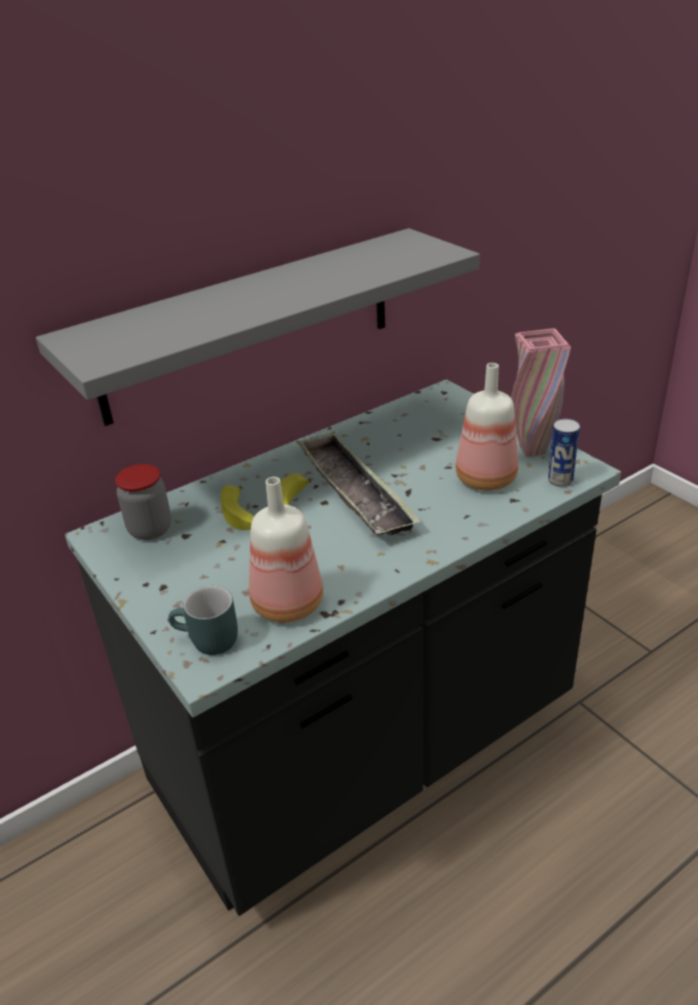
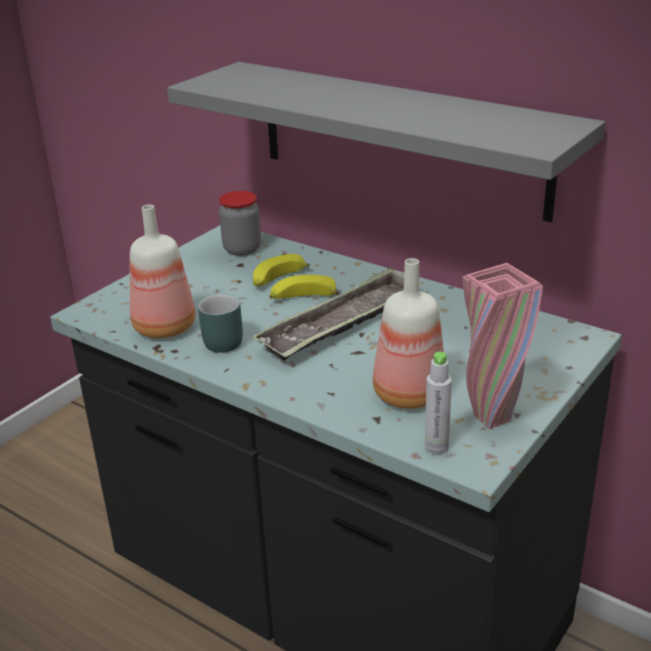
camera: 70 degrees right, 5 degrees down
turquoise mug [168,586,238,655] -> turquoise mug moved to [198,294,243,353]
can [548,419,580,487] -> grey bottle [425,352,452,454]

